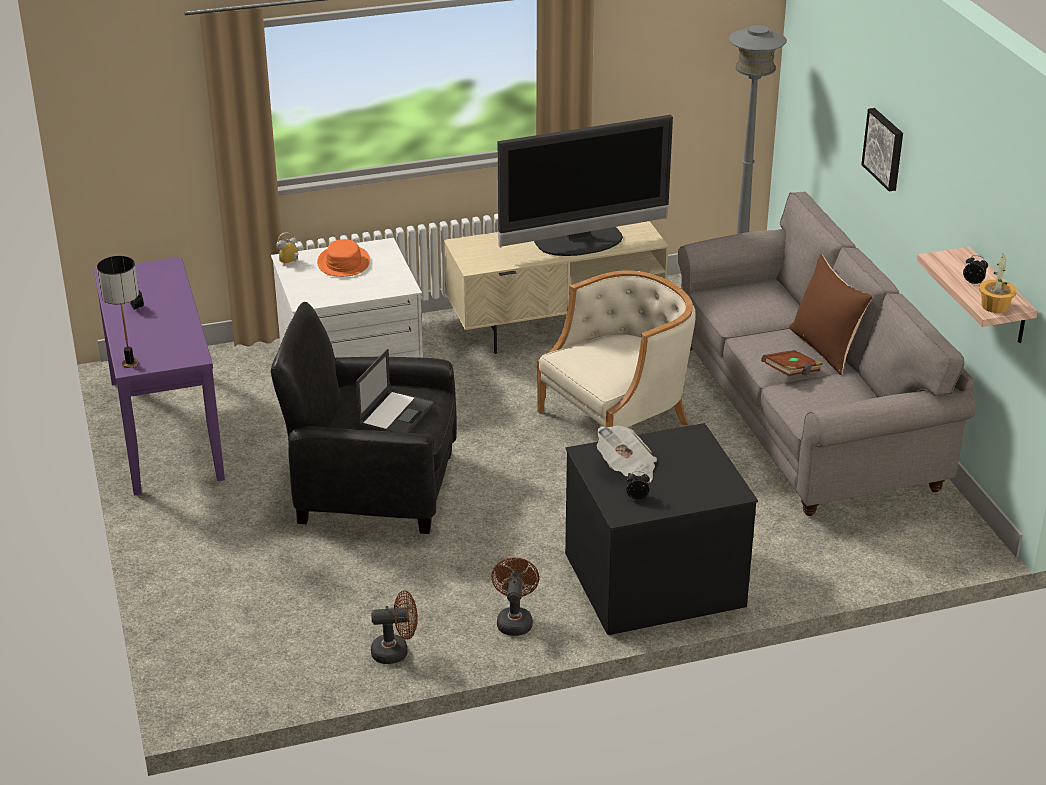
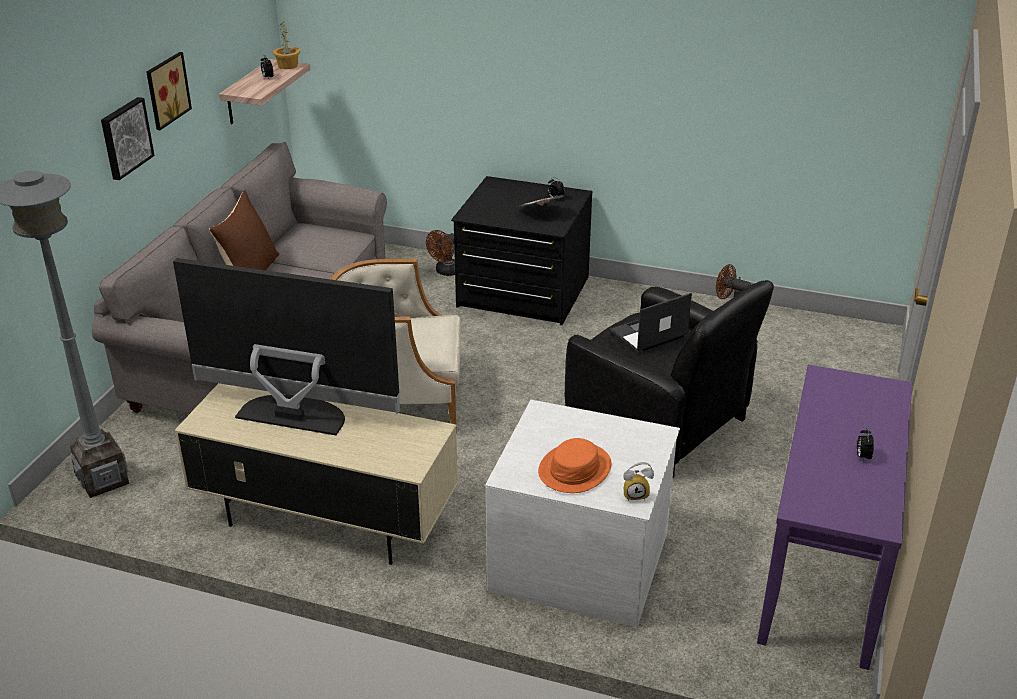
camera: 145 degrees left, 0 degrees up
table lamp [97,256,139,368] -> none
brown fan [492,557,539,636] -> brown fan moved to [426,230,455,276]
brown book [761,350,823,376] -> none
none -> picture [146,52,192,130]

